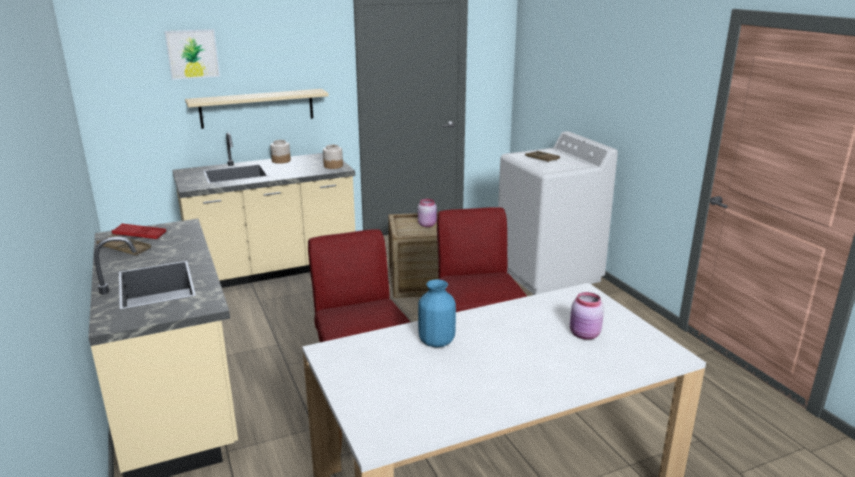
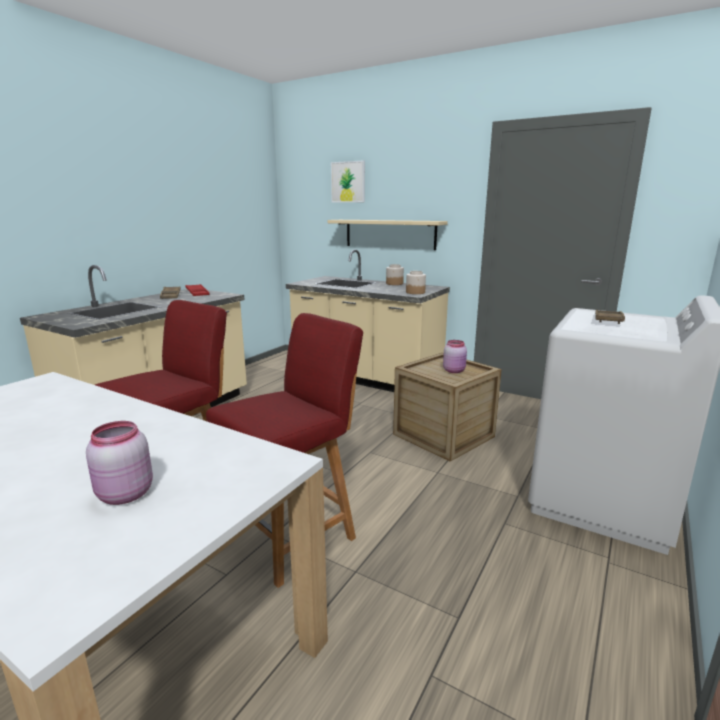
camera: 55 degrees right, 5 degrees down
blue vase [418,279,456,347] -> none

